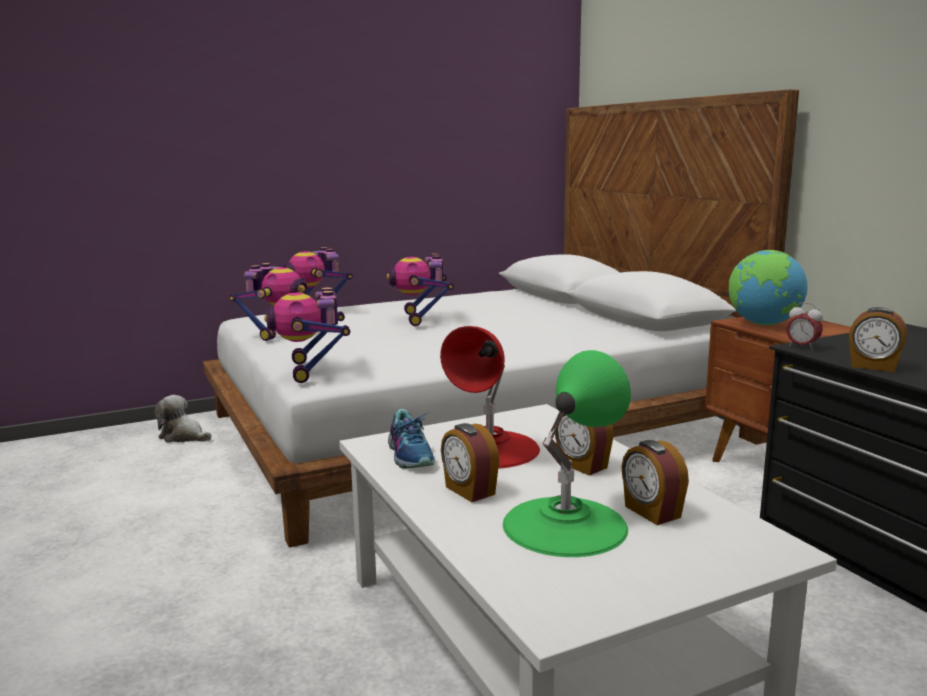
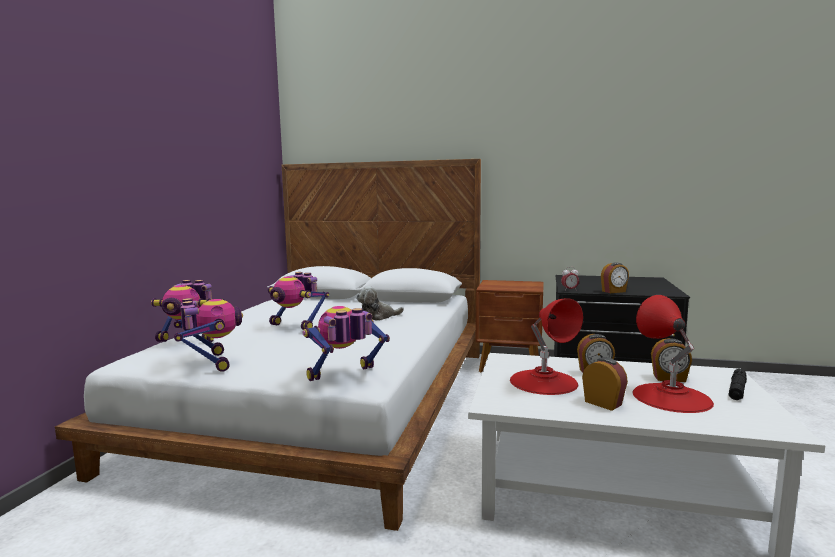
camera: 50 degrees left, 5 degrees down
plush toy [155,395,211,443] -> plush toy moved to [356,286,404,321]
toy robot [264,287,350,383] -> toy robot turned 120 degrees clockwise [302,306,390,381]
shoe [388,409,435,469] -> none
alarm clock [441,423,499,502] -> alarm clock turned 135 degrees counterclockwise [582,357,628,411]
green table lamp [503,350,631,557] -> red table lamp [633,295,714,413]
globe [729,250,808,325] -> none
none -> black flashlight [728,369,747,400]

